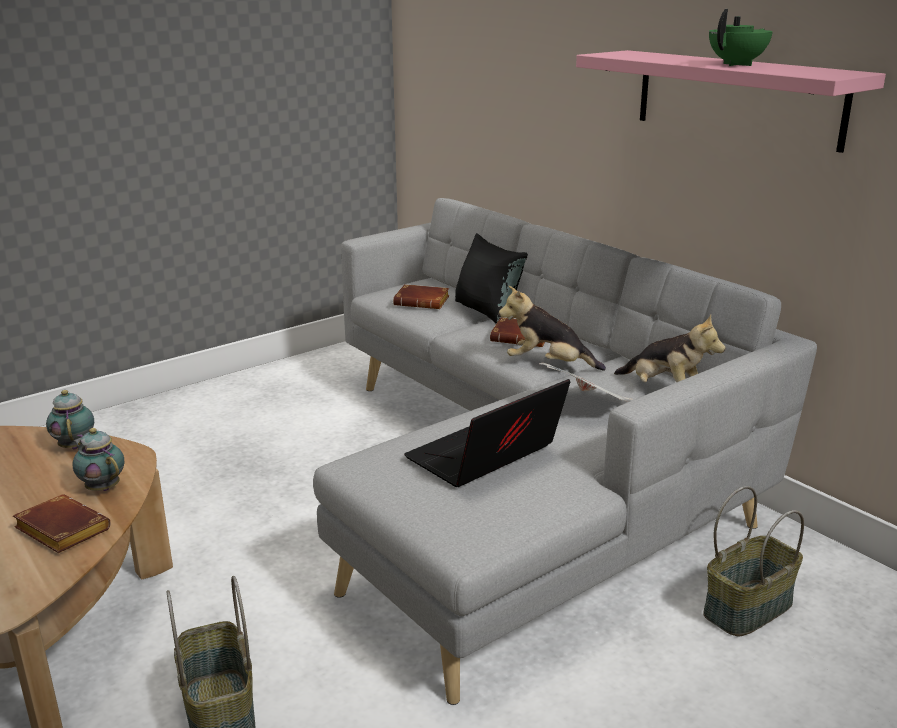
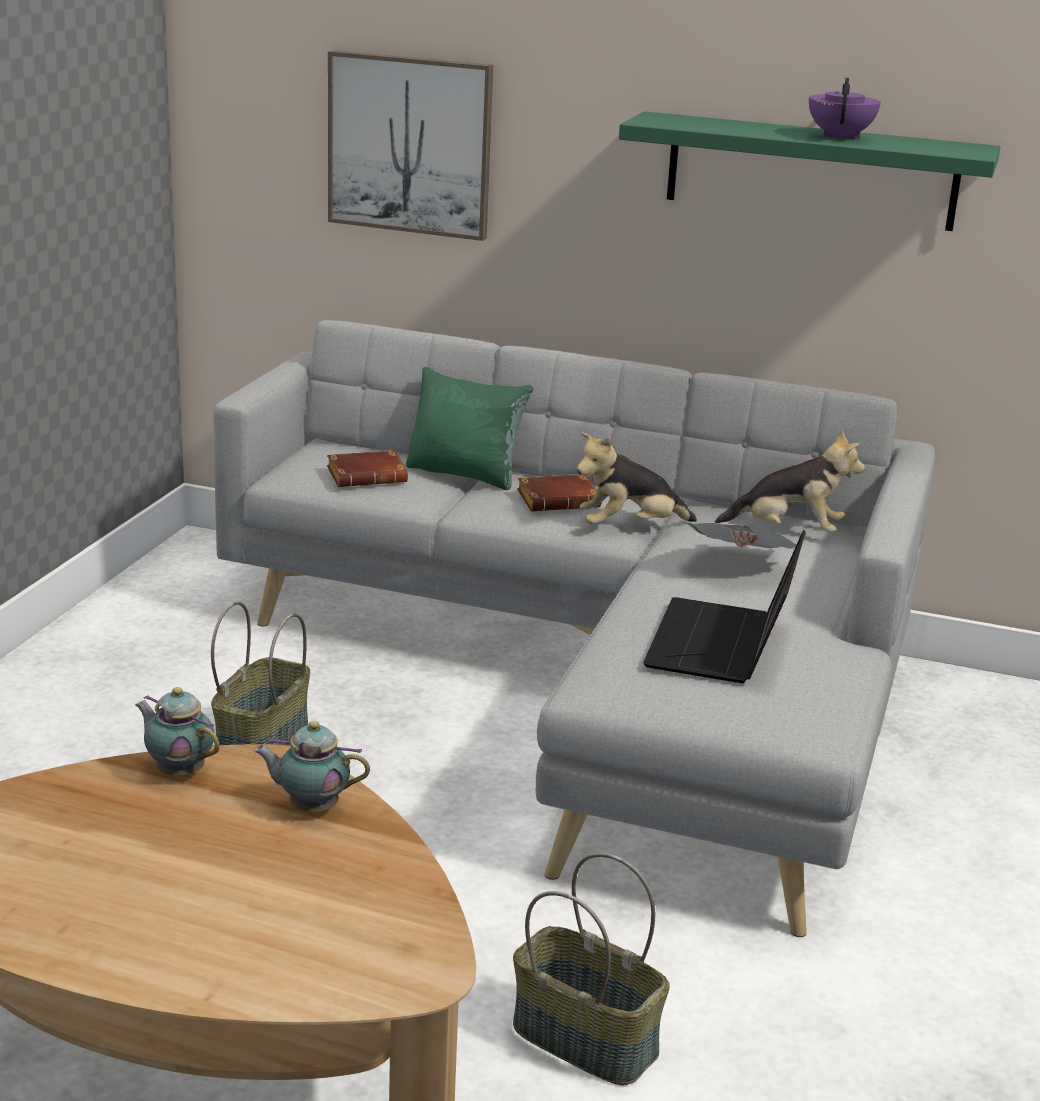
camera: 35 degrees left, 0 degrees up
brown book [13,494,111,553] -> none
black pillow [455,233,528,324] -> green pillow [406,367,534,490]
pink shelf [576,50,886,153] -> green shelf [619,111,1000,231]
basket [703,486,804,636] -> basket moved to [211,601,310,746]
green teapot [709,9,773,66] -> purple teapot [809,78,881,140]
none -> picture [328,50,493,241]

